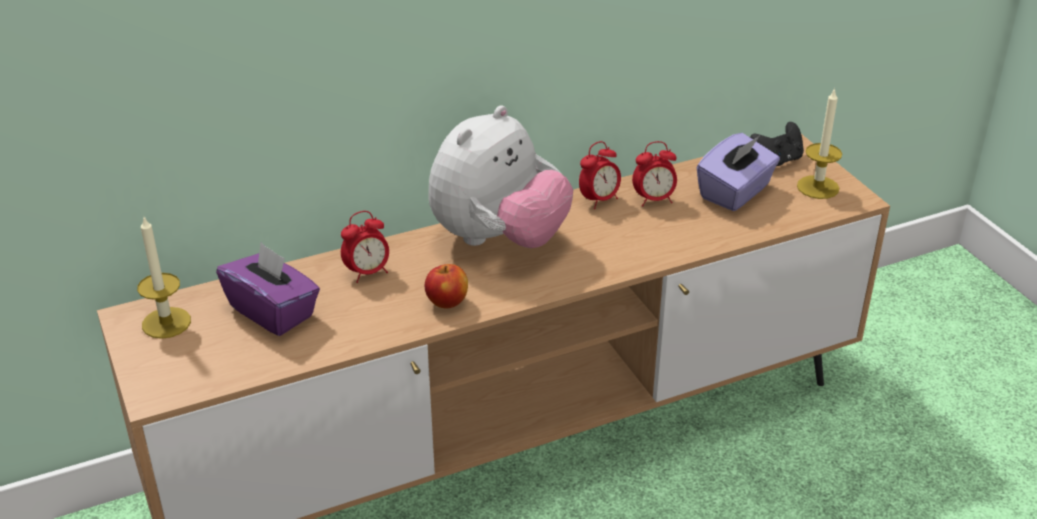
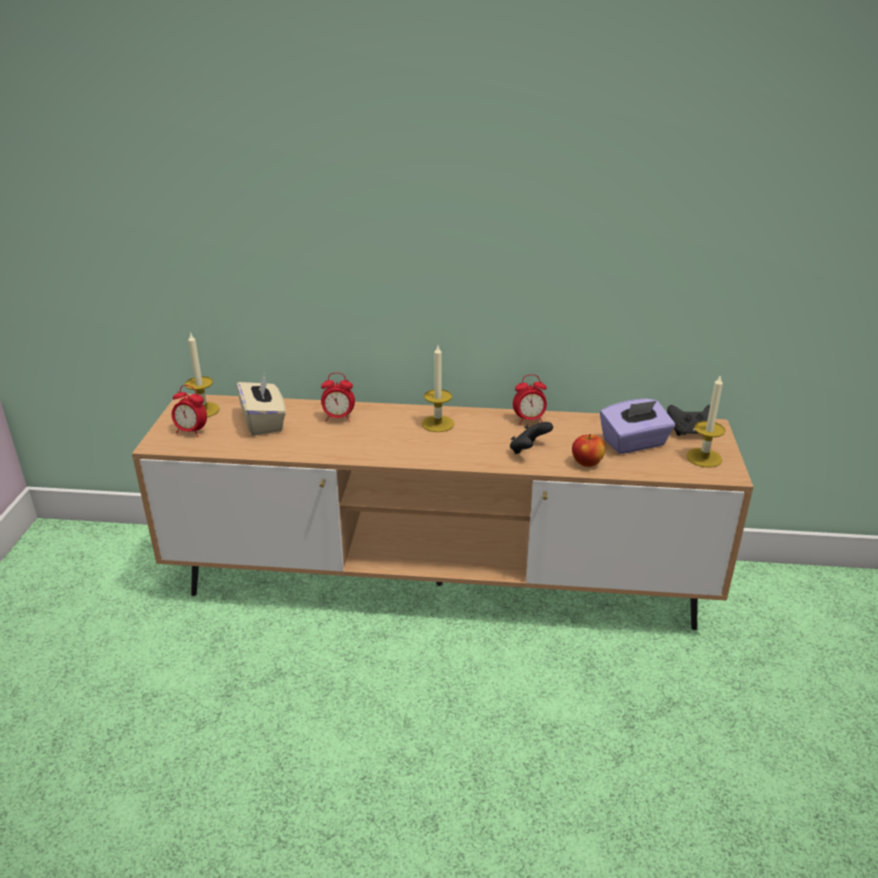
camera: 30 degrees right, 5 degrees down
purple tissue box [216,243,320,336] -> beige tissue box [237,375,286,436]
apple [425,264,468,308] -> apple moved to [572,434,605,467]
plush toy [428,105,573,248] -> candle [422,346,454,432]
alarm clock [632,141,677,207] -> alarm clock moved to [172,385,207,437]
none -> black game controller [510,422,553,454]

